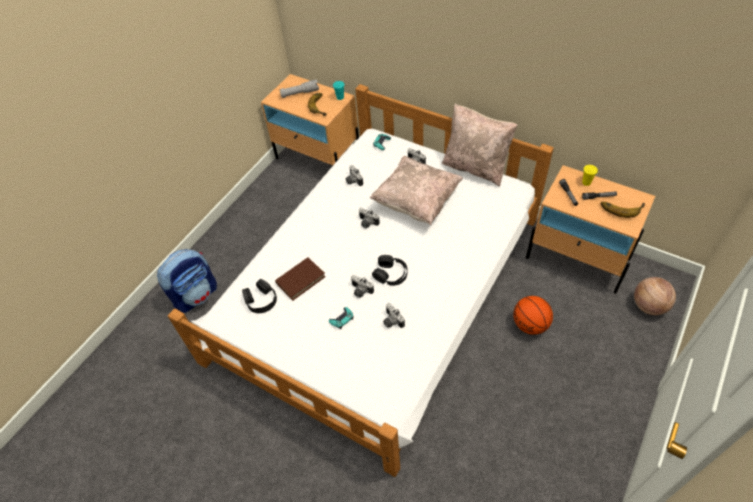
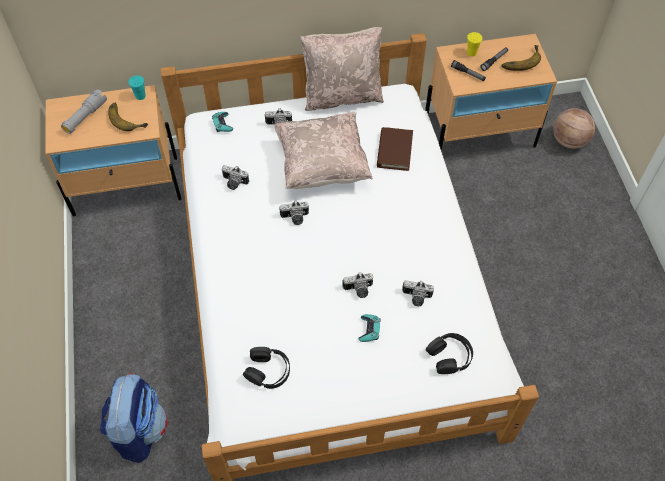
camera: 45 degrees left, 5 degrees up
brown book [275,257,326,300] -> brown book moved to [377,127,413,171]
black headphones [372,255,408,286] -> black headphones moved to [426,333,473,374]
basketball [513,296,553,335] -> none

